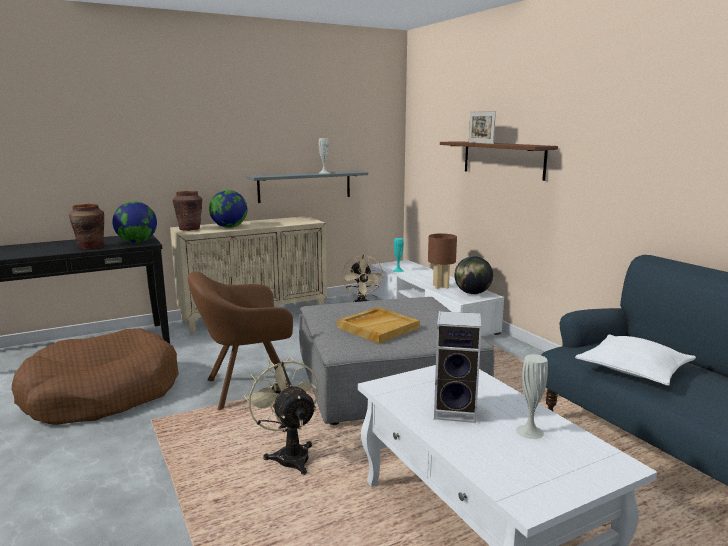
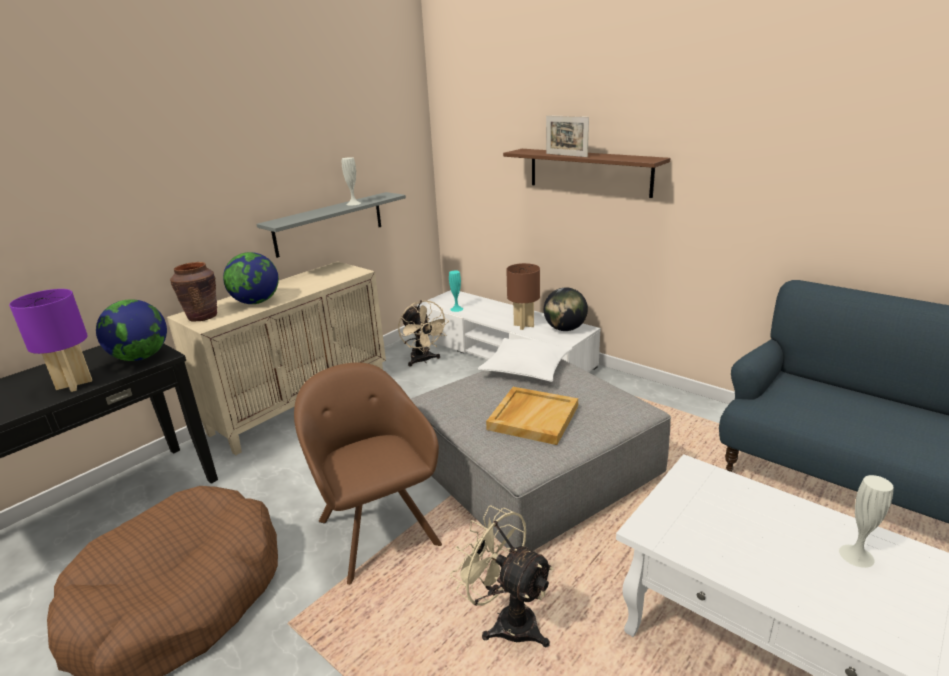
camera: 20 degrees left, 10 degrees up
brown vase [69,204,104,250] -> purple table lamp [9,289,92,392]
brown armchair [188,272,293,410] -> brown armchair turned 105 degrees clockwise [294,363,442,585]
speaker [434,311,482,423] -> none
white pillow [575,334,696,386] -> white pillow moved to [478,338,572,382]

